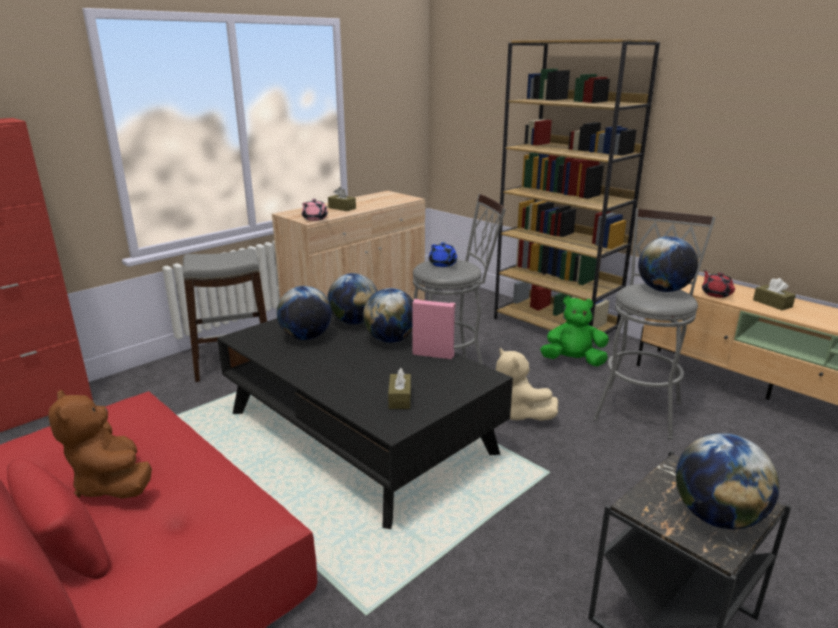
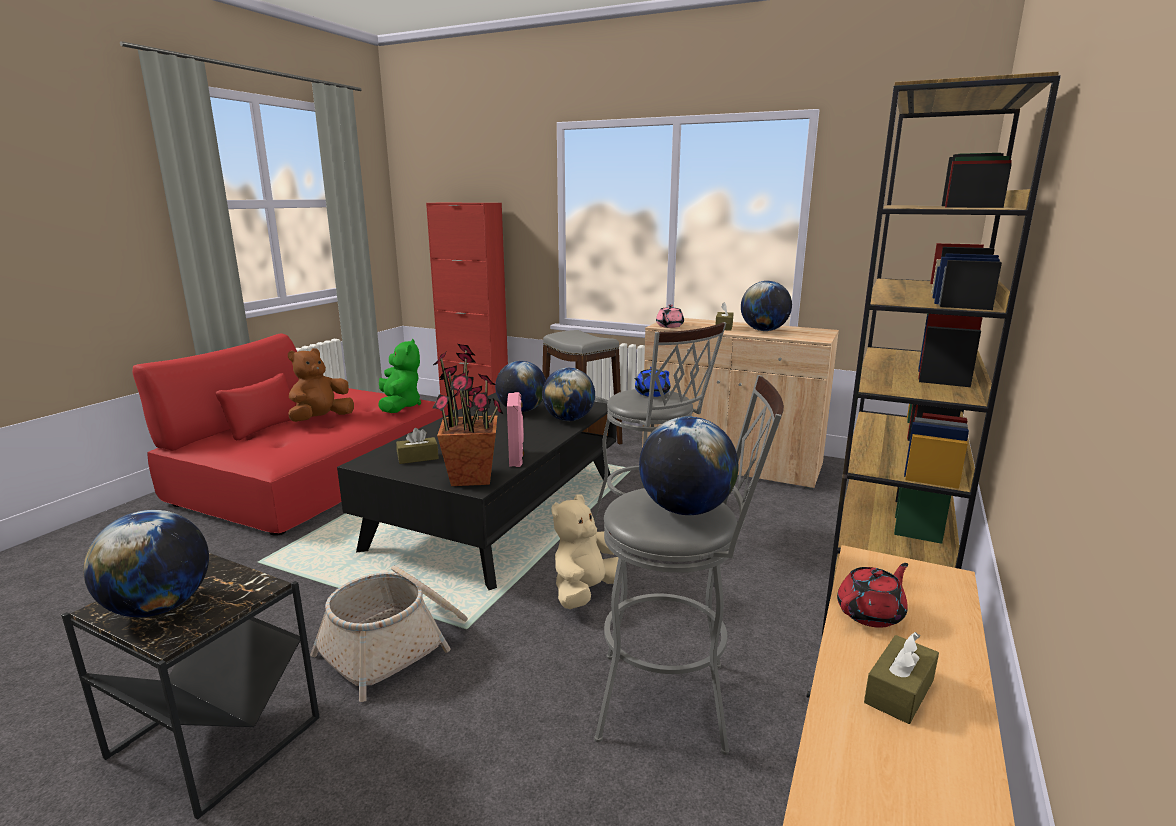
camera: 70 degrees right, 5 degrees down
globe [363,288,413,343] -> globe moved to [741,281,792,331]
green plush toy [540,296,609,366] -> green plush toy moved to [378,339,421,413]
none -> basket [310,566,468,702]
none -> potted plant [433,344,504,486]

